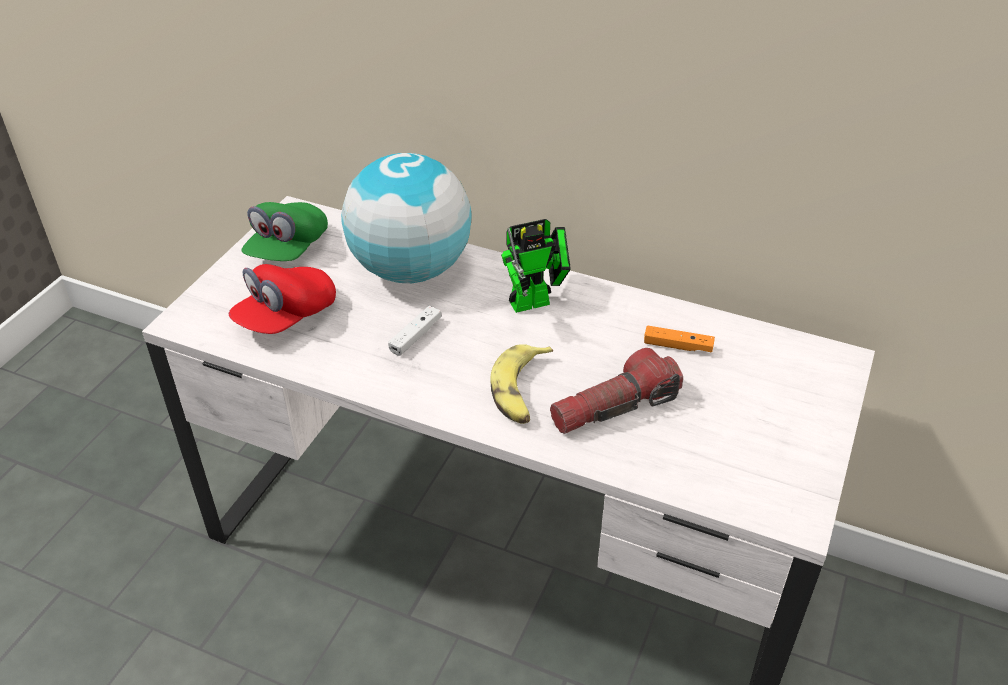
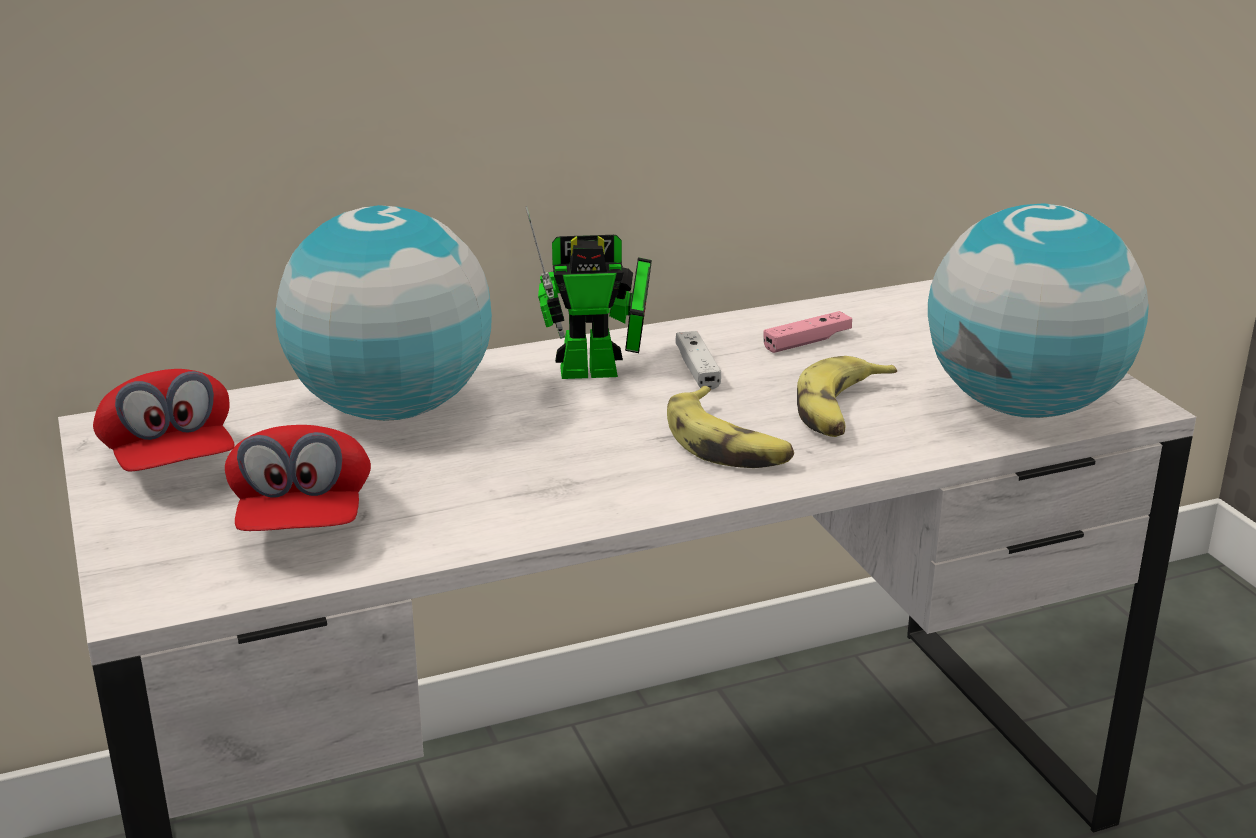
camera: 45 degrees left, 15 degrees down
green cap [242,202,328,261] -> red cap [93,369,235,472]
white game controller [388,306,442,356] -> white game controller moved to [675,331,721,390]
toy robot [501,219,571,313] -> toy robot turned 60 degrees clockwise [525,206,652,379]
flashlight [550,348,683,434] -> banana [797,356,897,437]
orange game controller [644,325,715,352] -> pink game controller [763,311,852,353]
none -> globe [928,203,1149,418]

